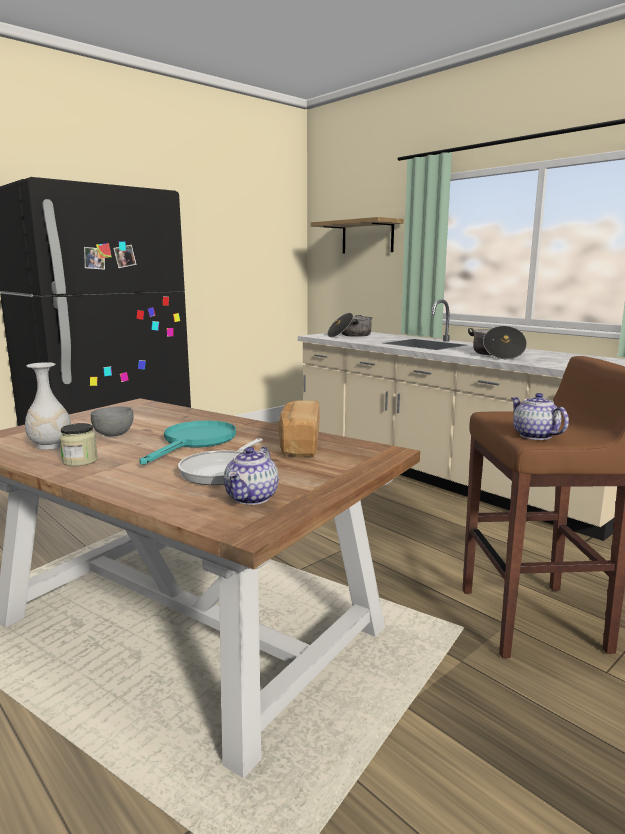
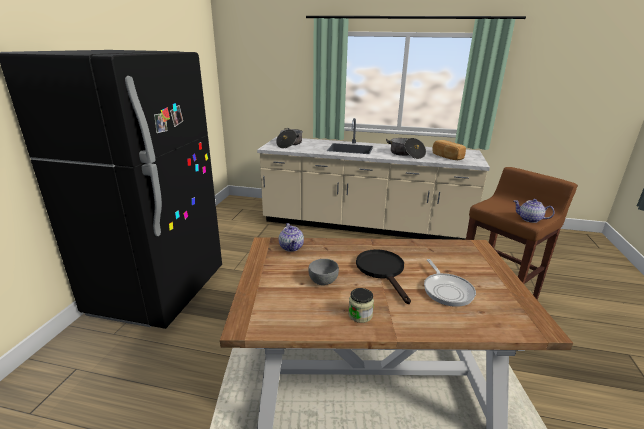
camera: 35 degrees left, 10 degrees up
white vase [25,362,71,450] -> none
turquoise frying pan [139,421,236,465] -> black frying pan [356,249,411,304]
teapot [224,447,278,505] -> teapot moved to [279,223,304,252]
bread [279,400,320,457] -> bread moved to [432,140,466,160]
shelf [311,217,404,253] -> none

